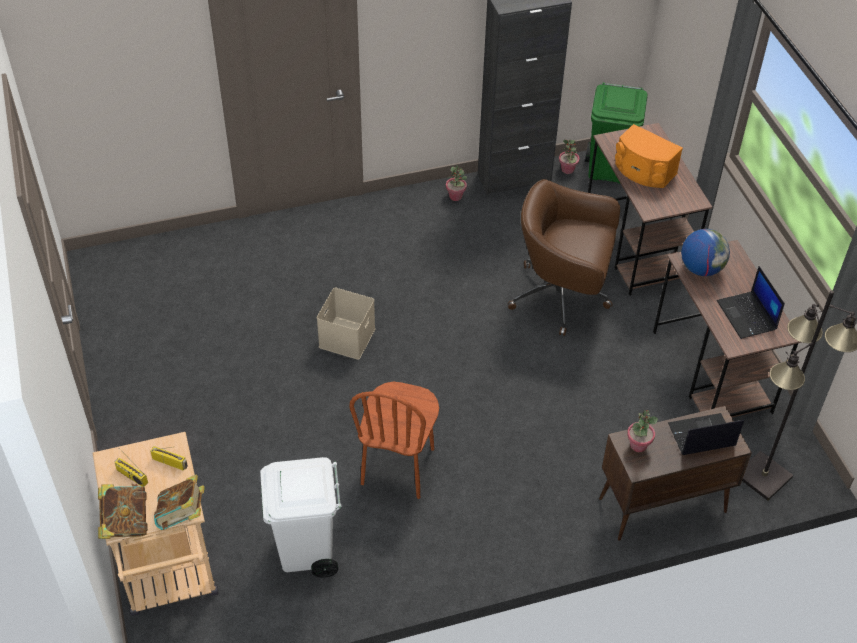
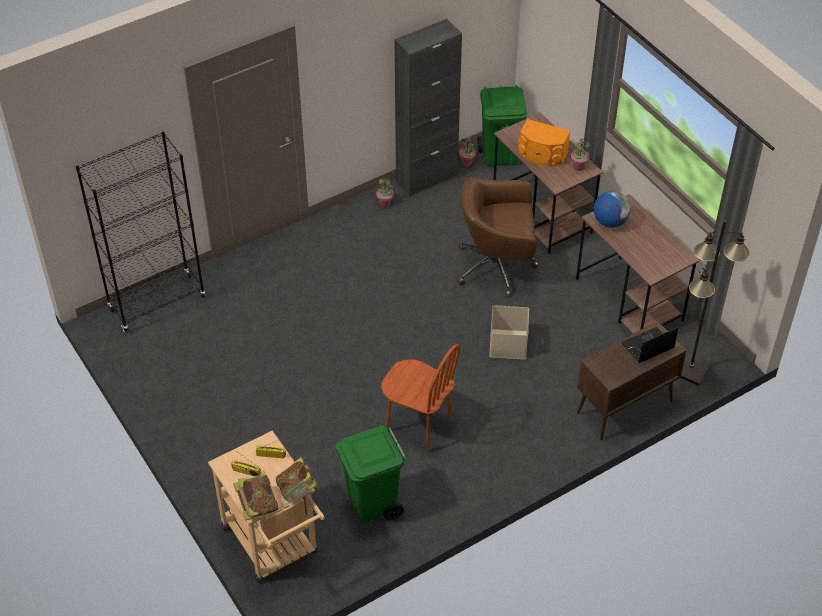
camera: 15 degrees left, 0 degrees up
white trash can [260,457,342,578] -> green trash can [335,426,407,523]
beige storage box [317,288,375,360] -> beige storage box moved to [489,305,529,359]
brown chair [349,382,439,499] -> brown chair turned 60 degrees counterclockwise [381,344,461,452]
potted plant [627,410,658,452] -> potted plant moved to [571,138,590,171]
laptop [717,266,785,339] -> none
none -> black bookcase [76,131,206,332]

